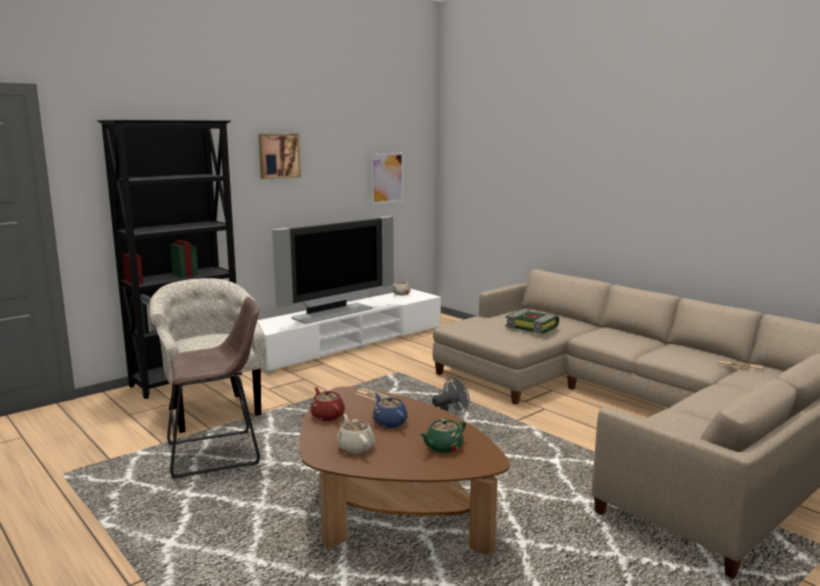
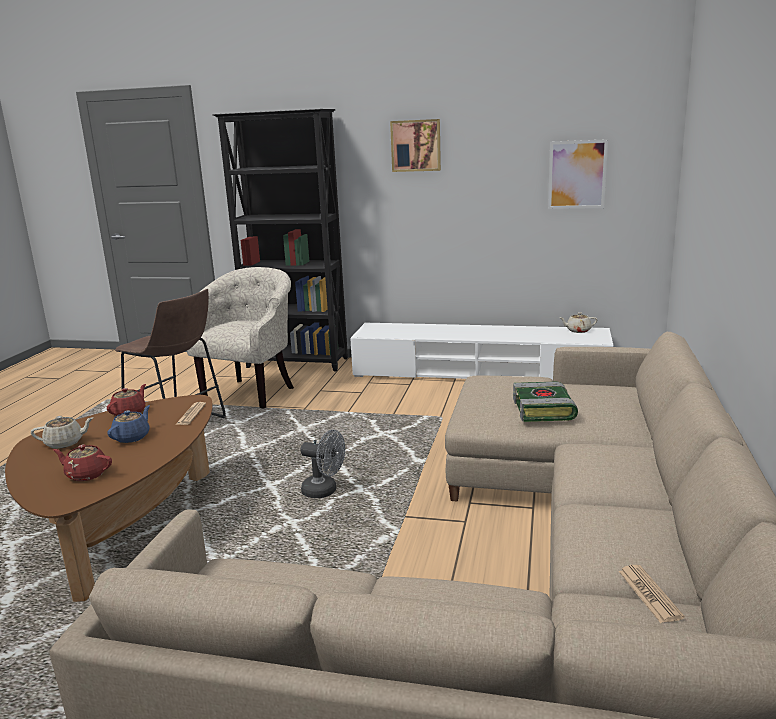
camera: 55 degrees right, 5 degrees up
television [272,216,394,324] -> none
beige teapot [336,414,375,454] -> beige teapot turned 45 degrees clockwise [31,416,94,449]
green teapot [420,419,466,453] -> red teapot [53,444,112,481]

